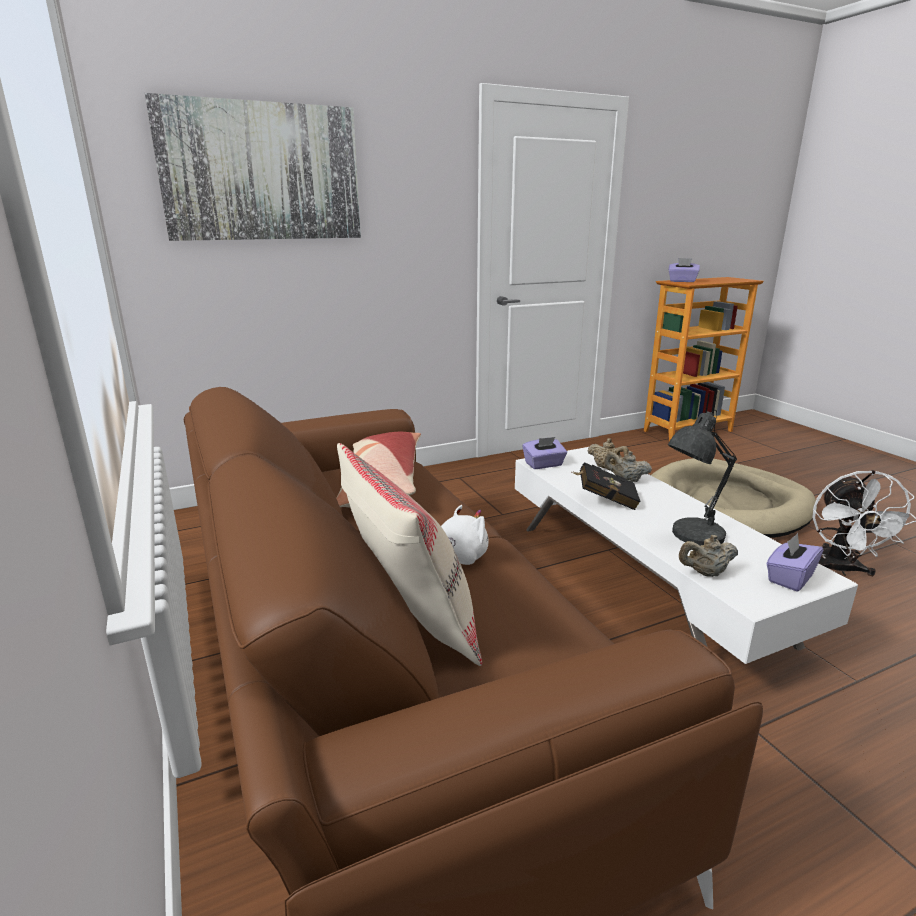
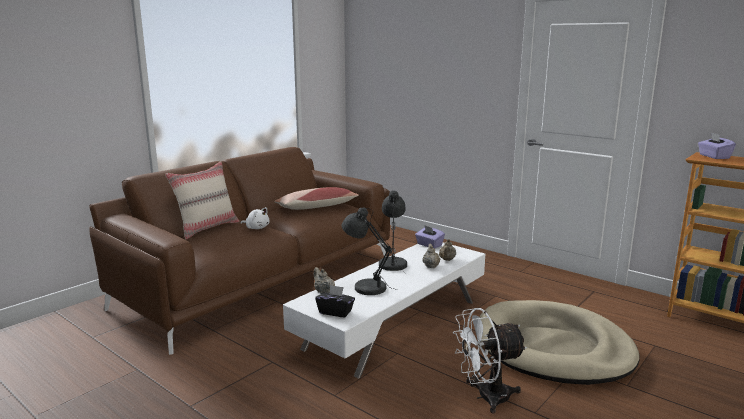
camera: 65 degrees right, 5 degrees down
picture [145,93,361,241] -> none
black book [572,462,641,510] -> grey table lamp [379,190,407,274]
purple tissue box [767,533,823,592] -> black tissue box [315,285,355,317]

